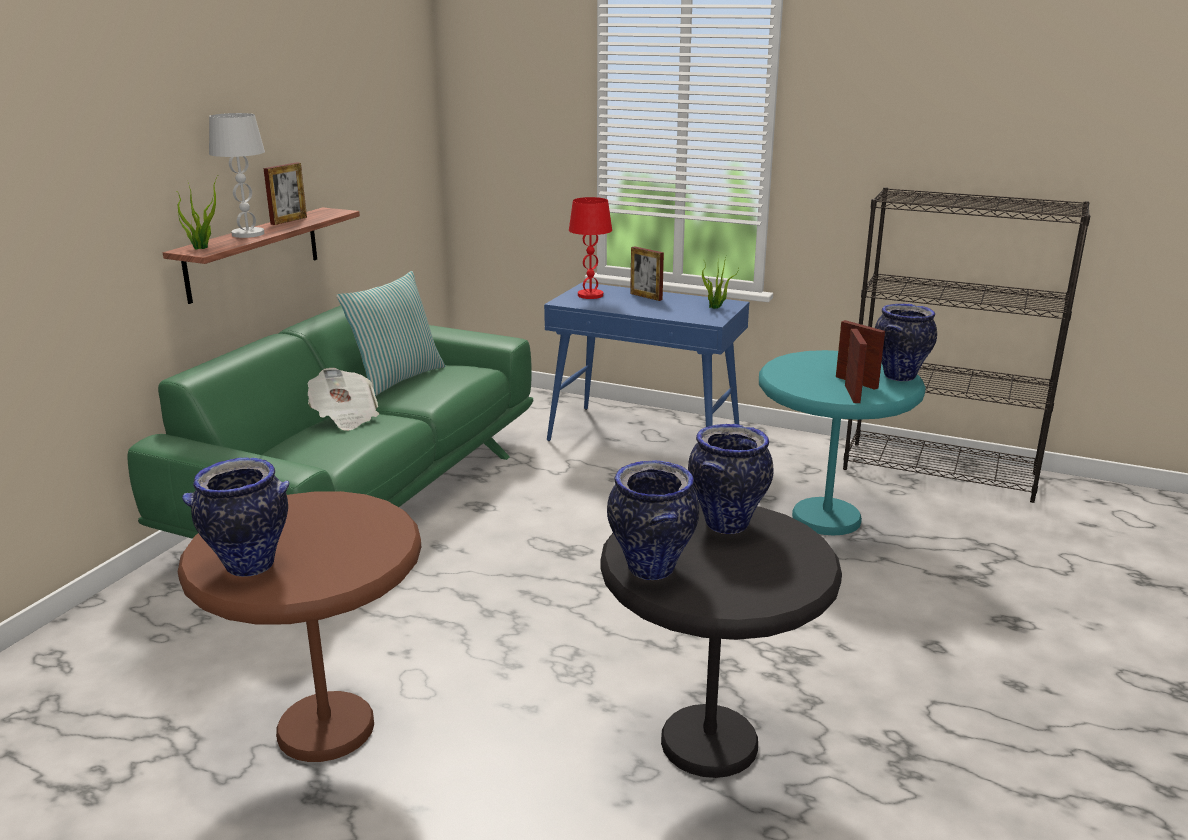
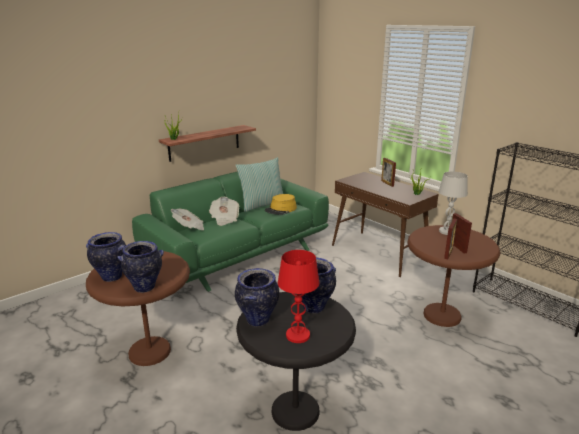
camera: 25 degrees right, 0 degrees up
white table lamp [209,113,265,238] -> white table lamp moved to [439,171,468,235]
picture frame [263,162,307,225] -> none
blue console table [544,282,749,441] -> brown console table [332,172,439,277]
red table lamp [569,197,612,299] -> red table lamp moved to [278,250,319,343]
turquoise side table [759,350,926,536] -> brown side table [407,225,500,327]
vase [875,304,937,381] -> vase moved to [117,241,164,293]
none -> newspaper [171,209,204,230]
none -> yellow hat [265,194,297,215]

